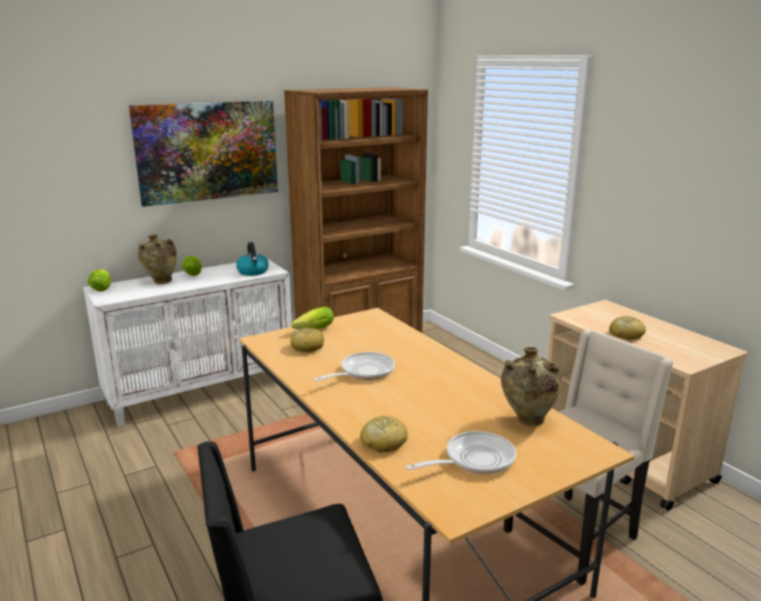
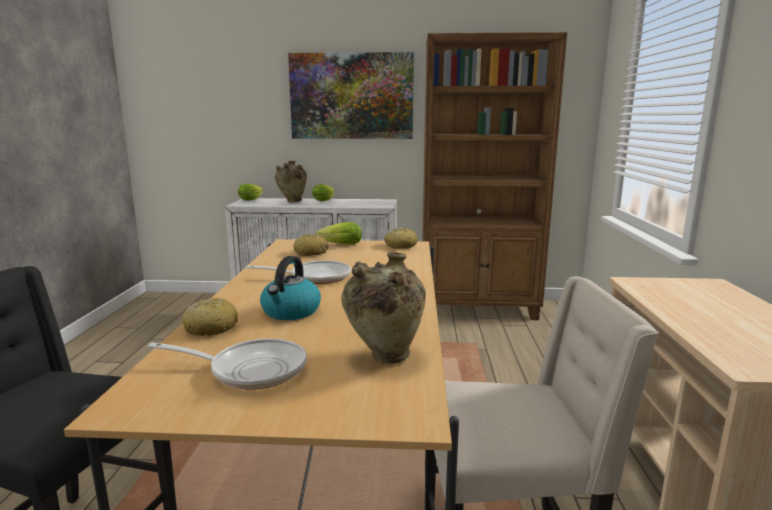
camera: 35 degrees right, 5 degrees down
kettle [236,242,269,276] -> kettle moved to [260,256,321,320]
bread [609,316,646,340] -> bread moved to [385,228,418,249]

